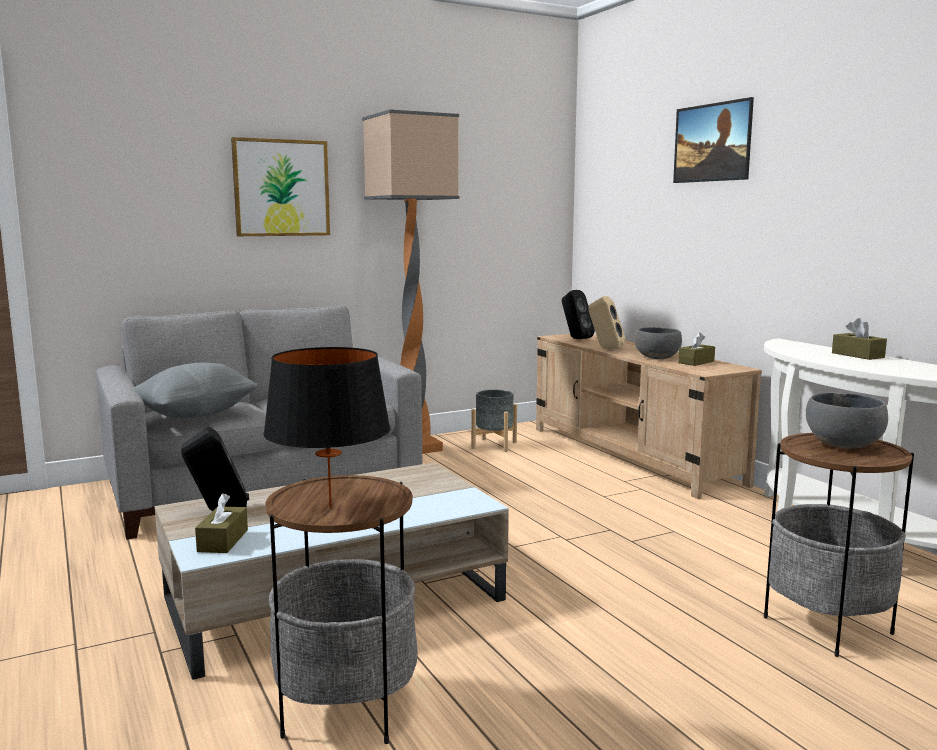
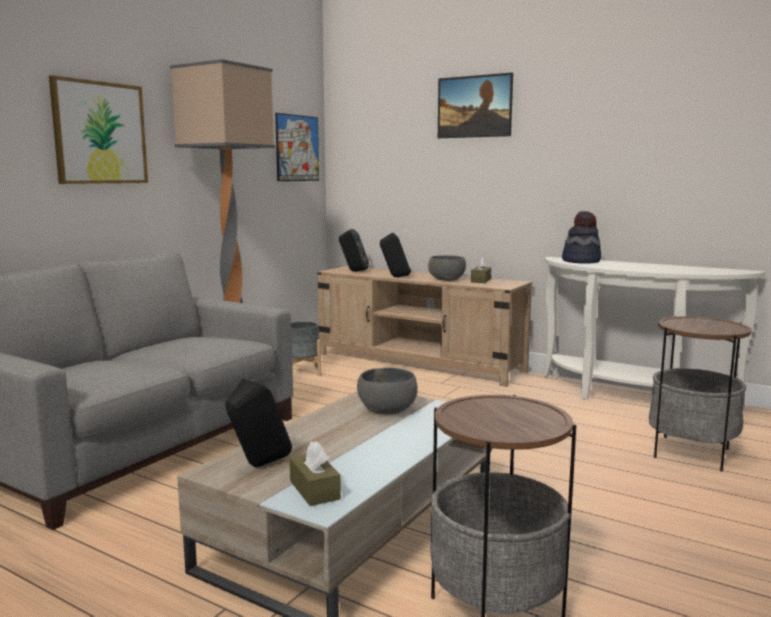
camera: 30 degrees left, 0 degrees up
grey pillow [132,363,258,418] -> none
black table lamp [263,347,391,509] -> none
beige speaker [588,296,626,350] -> black speaker [380,232,411,277]
grey bowl [806,393,888,449] -> grey bowl moved to [357,367,417,415]
brown tissue box [832,318,887,360] -> none
none -> picture [275,113,319,181]
none -> hat [562,211,601,264]

